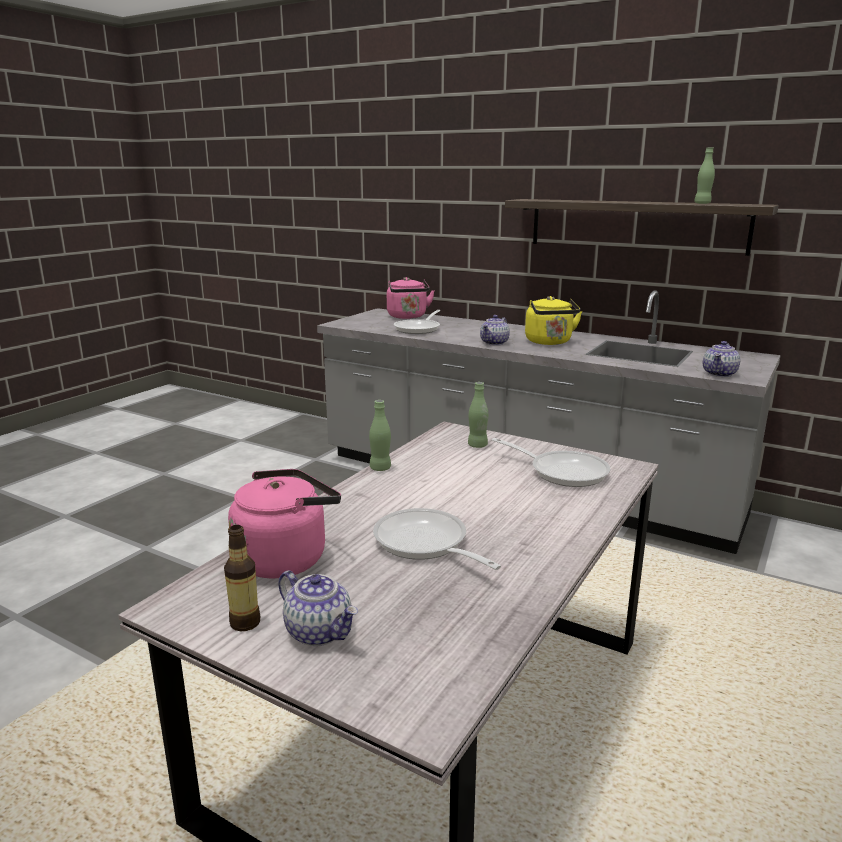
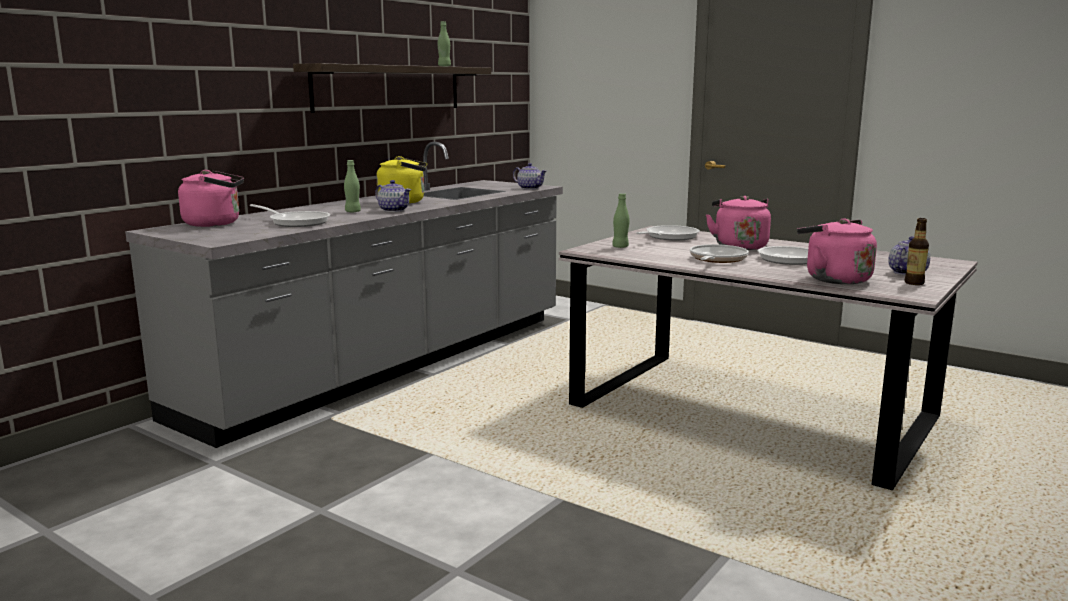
camera: 85 degrees left, 5 degrees down
green bottle [369,400,391,471] -> green bottle moved to [344,160,361,212]
none -> frying pan [690,244,749,263]
none -> pink kettle [706,196,771,250]

